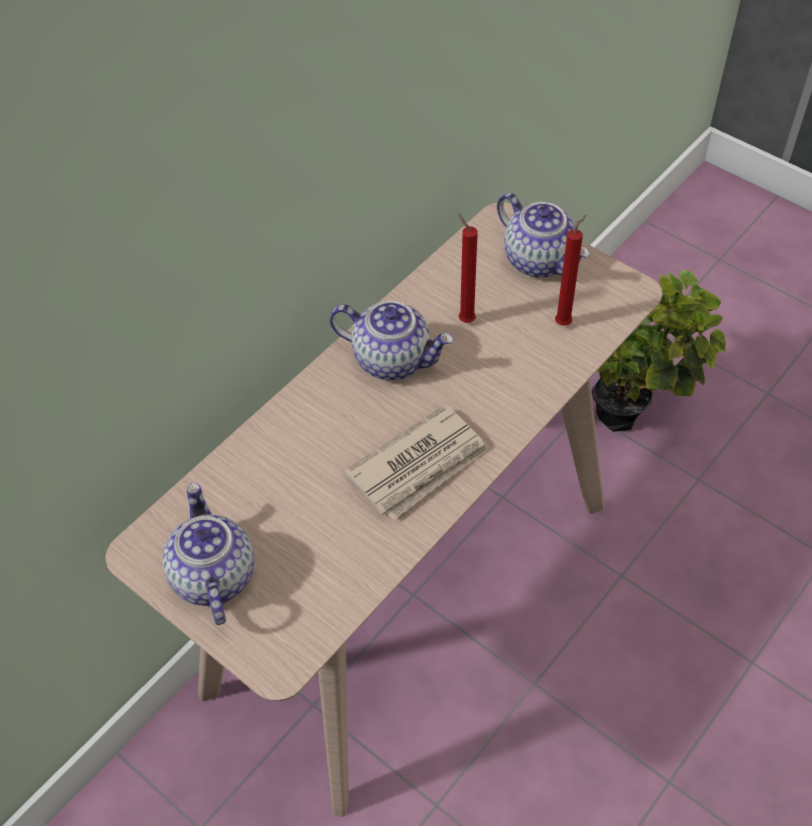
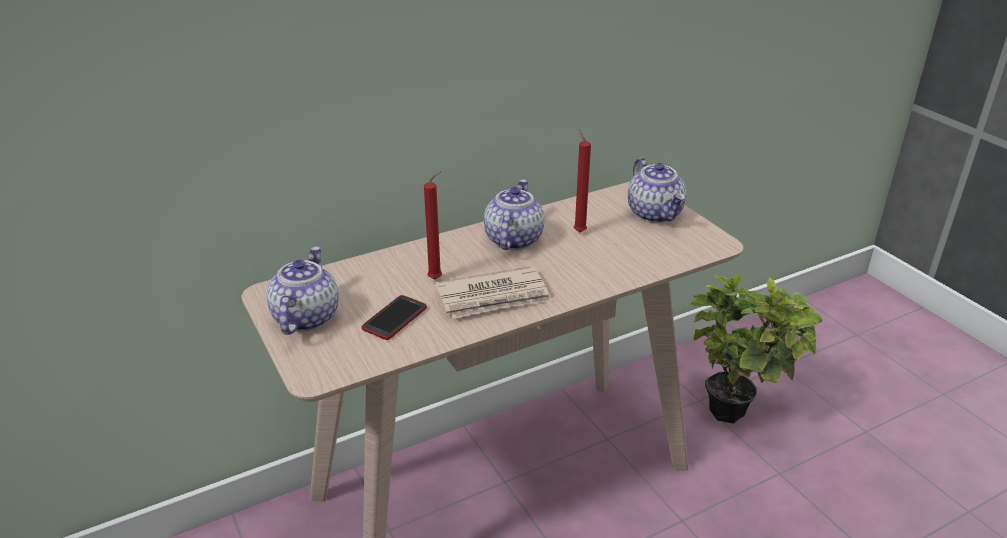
camera: 20 degrees right, 20 degrees down
teapot [329,300,454,380] -> teapot turned 120 degrees counterclockwise [484,179,544,250]
red candle [555,215,586,326] -> red candle moved to [424,171,442,279]
none -> phone [362,295,427,340]

